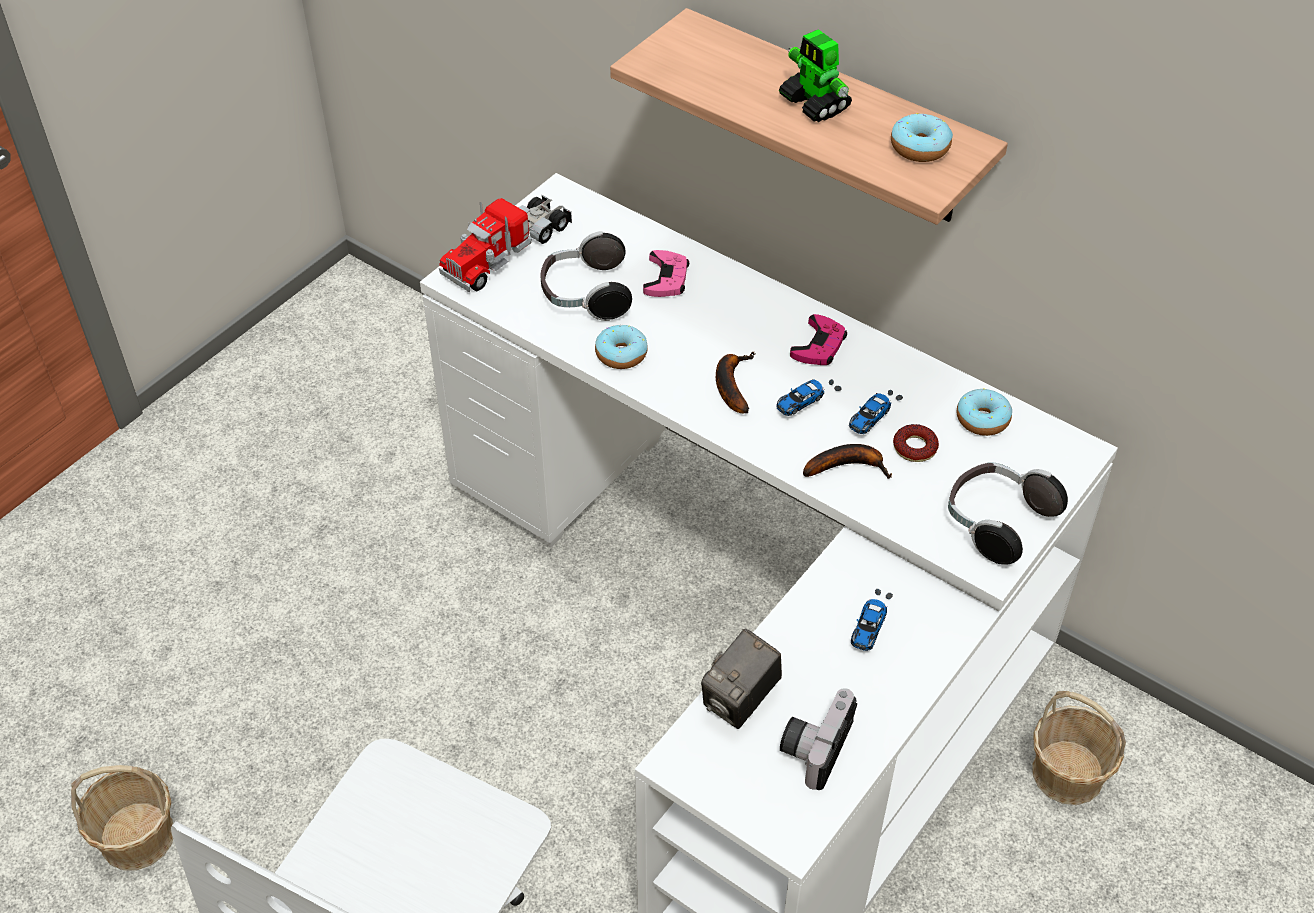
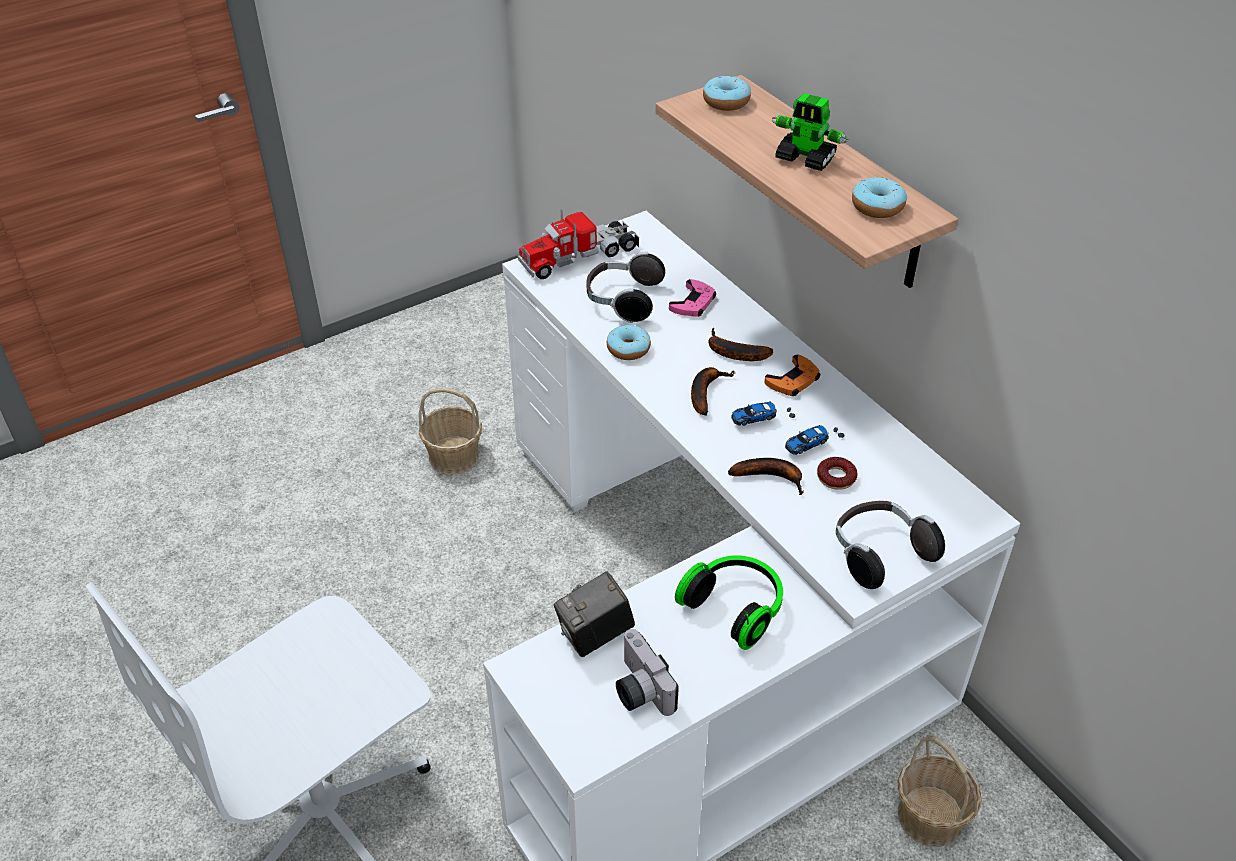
camera: 20 degrees right, 5 degrees down
basket [71,765,173,870] -> basket moved to [419,388,482,475]
toy robot [779,29,852,122] -> toy robot turned 45 degrees counterclockwise [772,93,848,171]
camera [780,688,857,790] -> camera turned 75 degrees counterclockwise [616,629,679,716]
pink game controller [790,314,847,365] -> orange game controller [764,355,820,396]
toy car [851,589,893,651] -> headphones [675,555,783,650]
donut [957,388,1012,436] -> donut moved to [703,76,751,111]
none -> banana [709,328,773,361]

